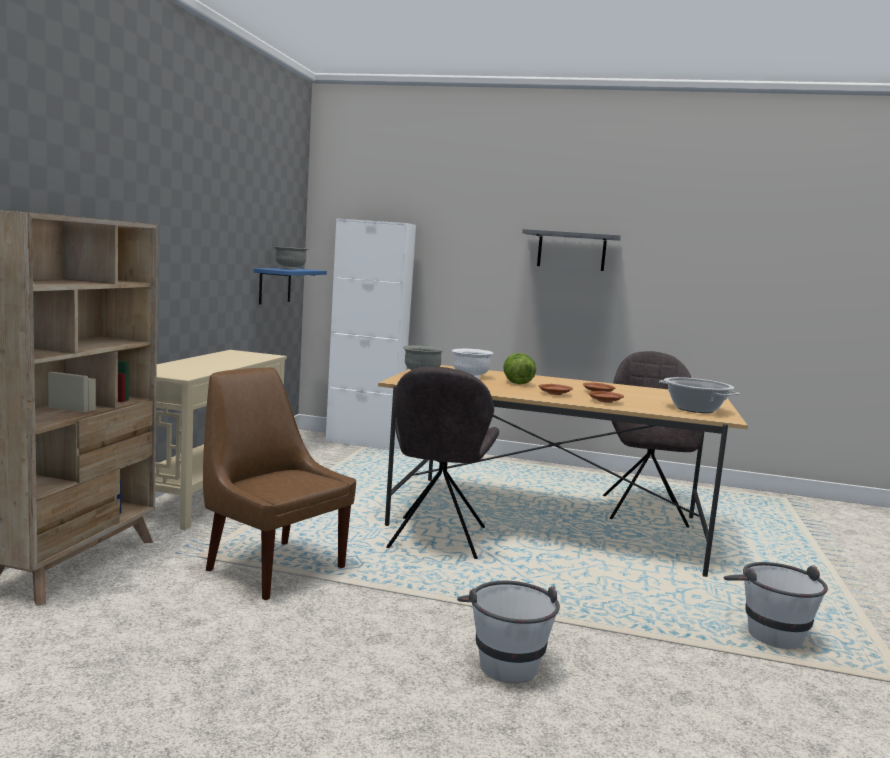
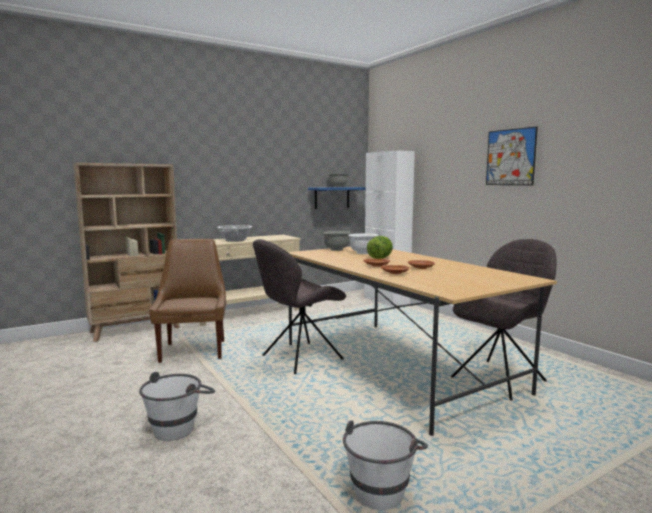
camera: 45 degrees right, 0 degrees up
grey shelf [522,229,621,271] -> picture [486,127,538,185]
cooking pot [659,377,740,413] -> cooking pot moved to [217,225,252,242]

